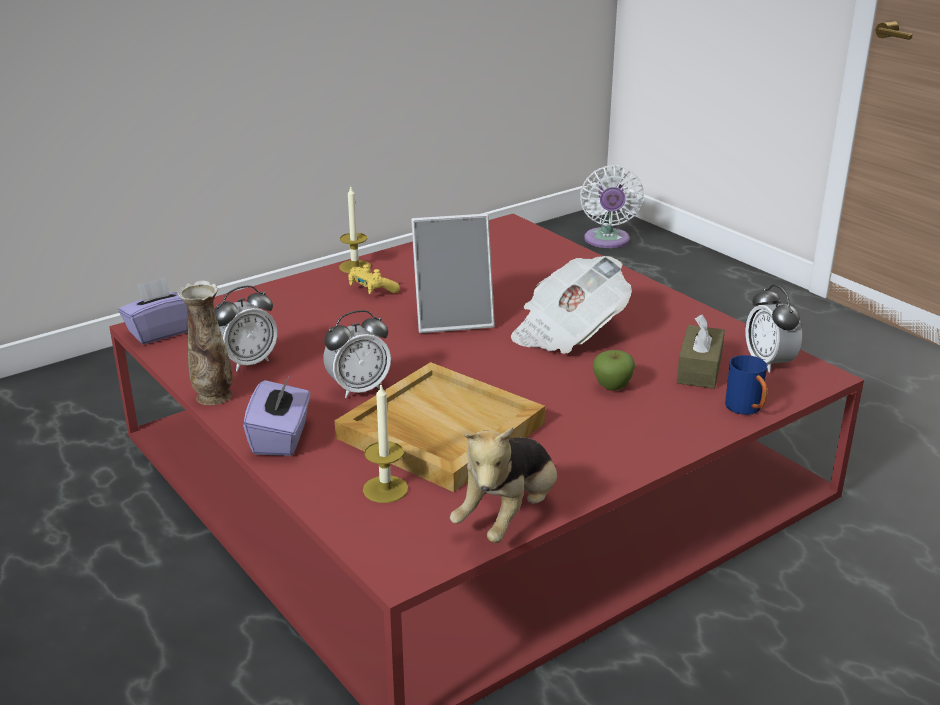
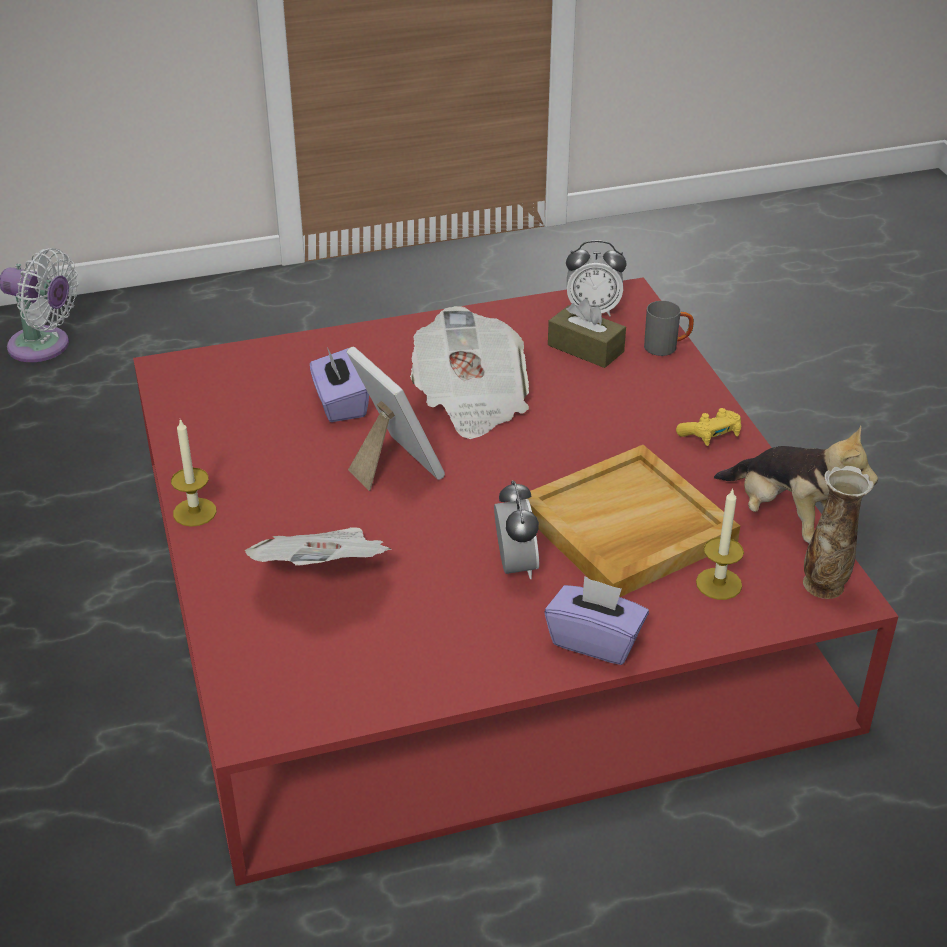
camera: 70 degrees left, 10 degrees up
purple tissue box [118,277,188,345] -> purple tissue box moved to [310,347,369,422]
vase [177,281,232,405] -> vase moved to [803,466,874,599]
alarm clock [214,286,278,372] -> none
yellow game controller [348,264,400,294] -> yellow game controller moved to [676,408,741,446]
picture frame [411,214,495,333] -> picture frame turned 45 degrees counterclockwise [347,347,445,491]
apple [593,350,635,391] -> none
blue mug [725,355,767,415] -> grey mug [644,301,694,356]
none -> newspaper [245,527,391,566]

